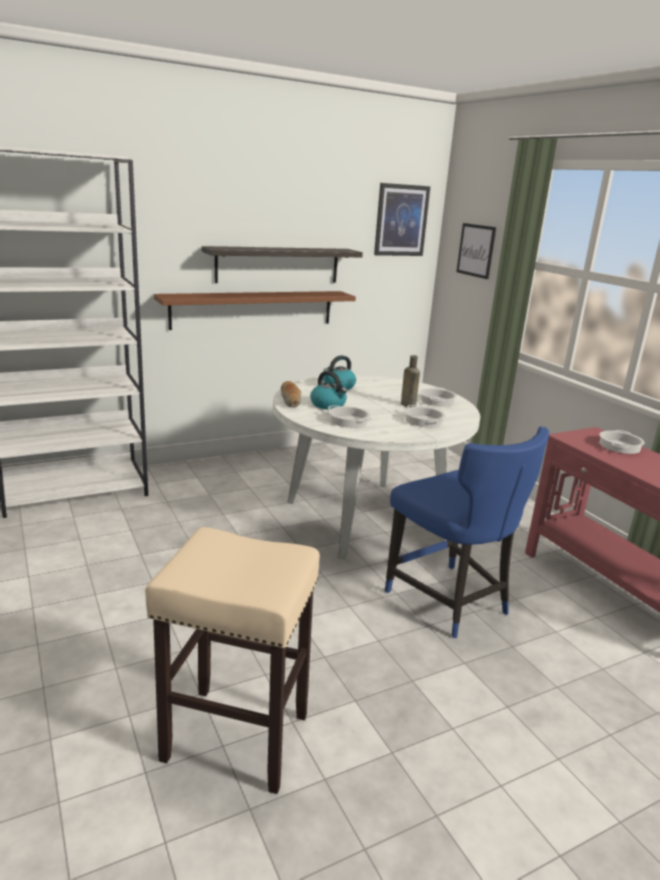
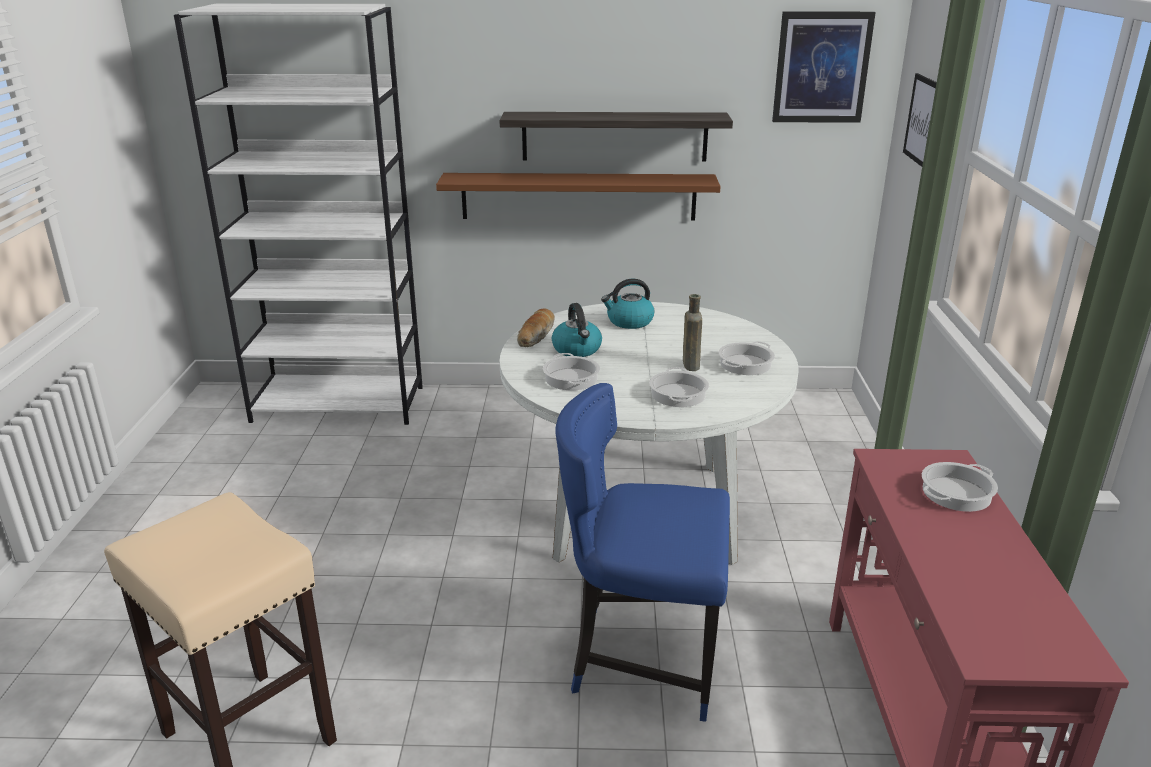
camera: 30 degrees right, 5 degrees up
blue chair [385,426,549,638] -> blue chair turned 105 degrees clockwise [555,383,730,722]

